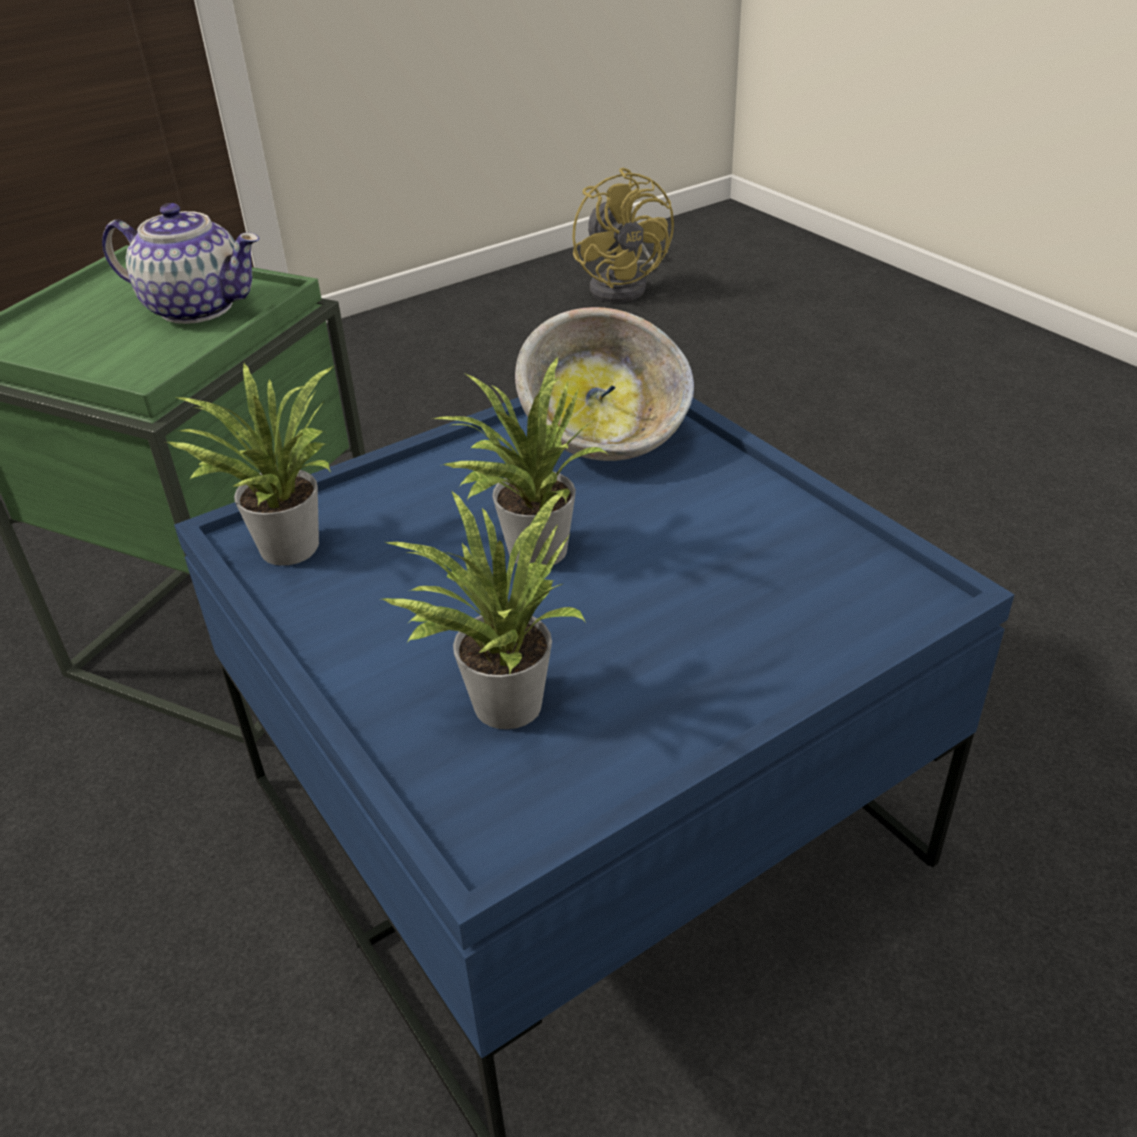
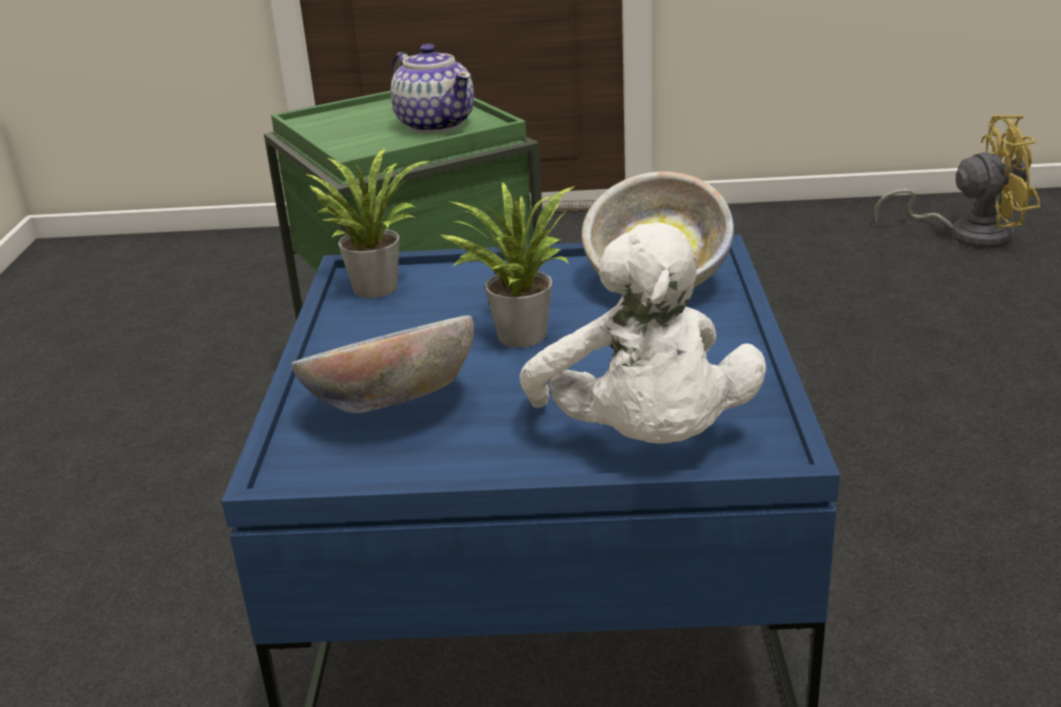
camera: 35 degrees right, 10 degrees down
potted plant [379,489,586,729] -> bowl [291,315,474,413]
yellow fan [572,167,674,302] -> yellow fan turned 105 degrees counterclockwise [874,115,1040,248]
none -> white plush toy [520,223,767,444]

